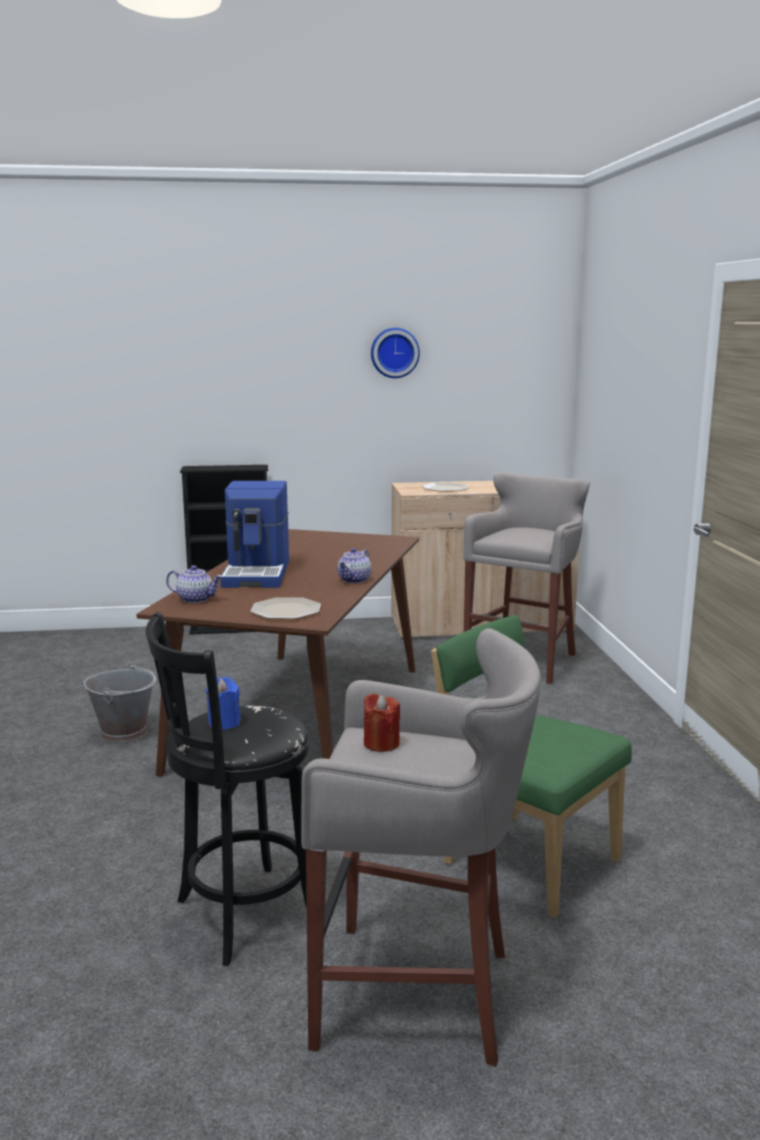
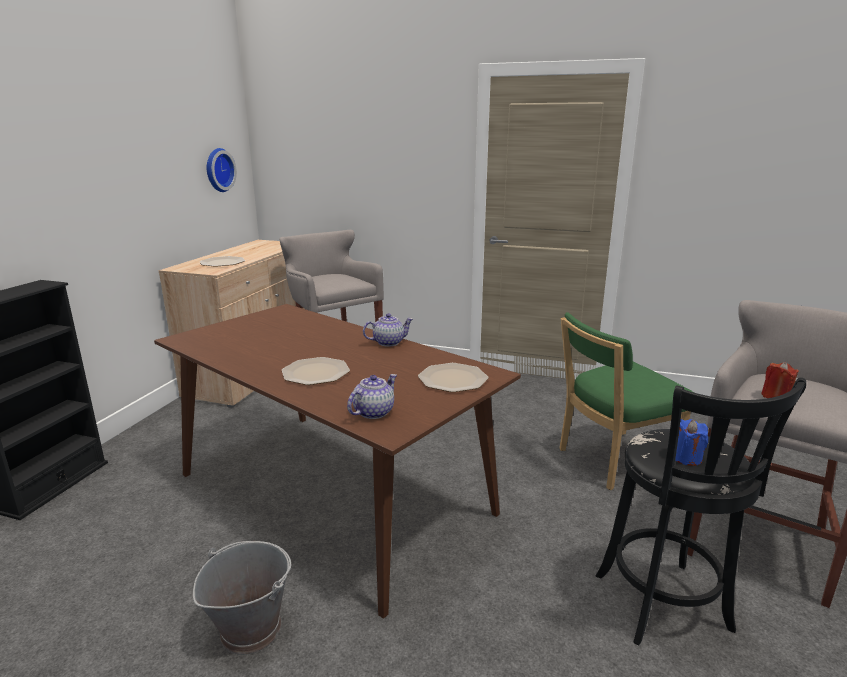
camera: 65 degrees left, 5 degrees up
coffee machine [220,481,289,588] -> plate [282,357,350,385]
teapot [337,548,371,583] -> teapot turned 75 degrees counterclockwise [363,313,413,347]
wall clock [371,328,420,378] -> wall clock moved to [207,148,237,192]

